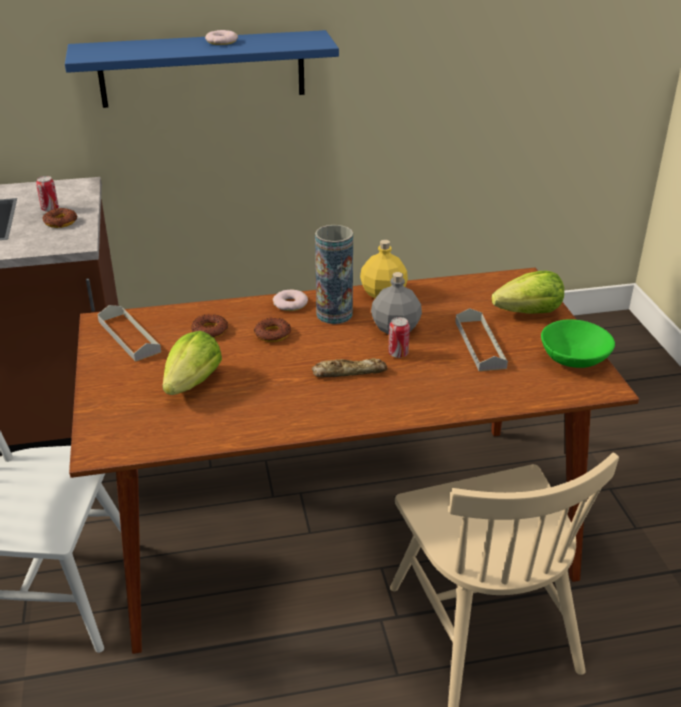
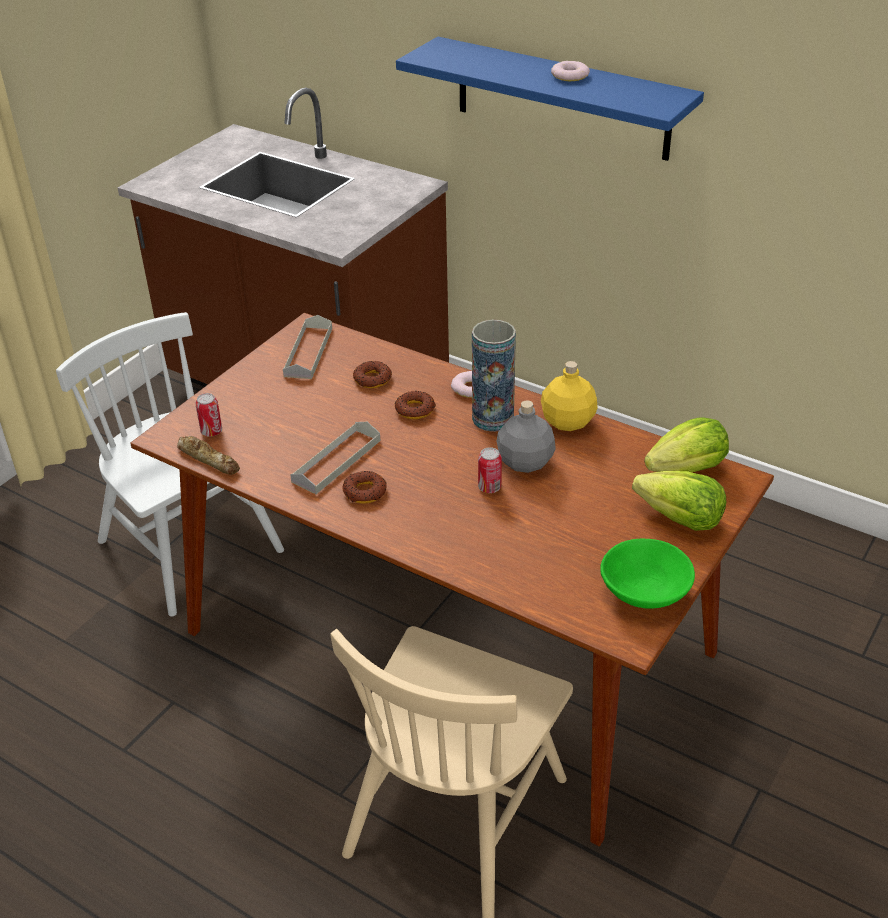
camera: 45 degrees right, 5 degrees up
can [36,176,59,212] -> can moved to [195,393,222,437]
donut [43,208,77,228] -> donut moved to [342,471,387,504]
lettuce [162,331,222,395] -> lettuce moved to [644,417,729,472]
bread [311,358,388,378] -> bread moved to [177,436,240,475]
grey tray [455,308,508,371] -> grey tray moved to [290,422,380,494]

